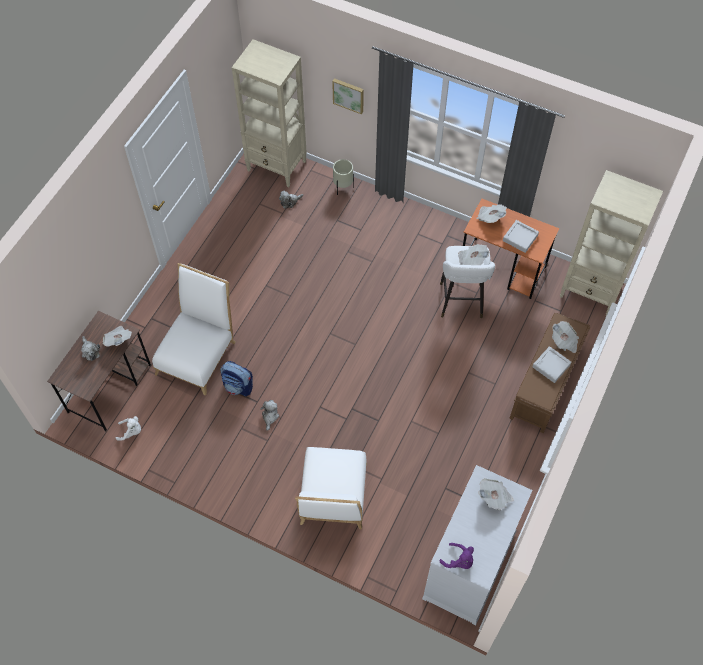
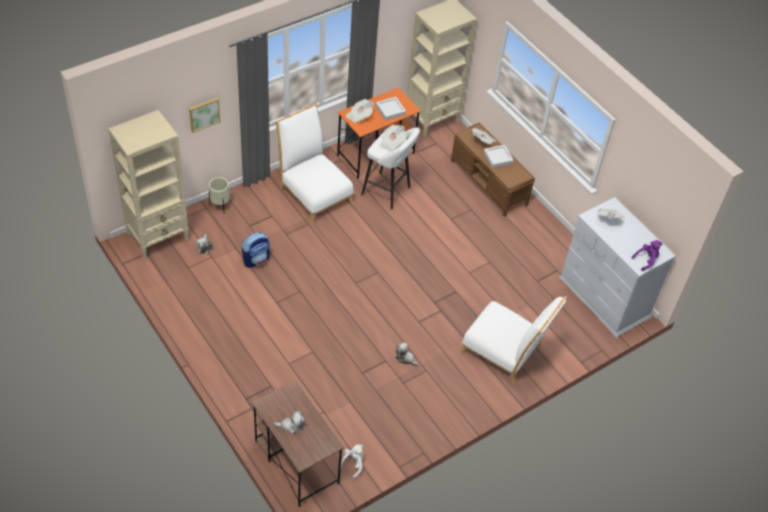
camera: 65 degrees left, 10 degrees down
newspaper [103,326,132,347] -> none
white chair [152,263,235,396] -> white chair moved to [275,103,353,224]
backpack [221,361,253,396] -> backpack moved to [242,232,270,268]

